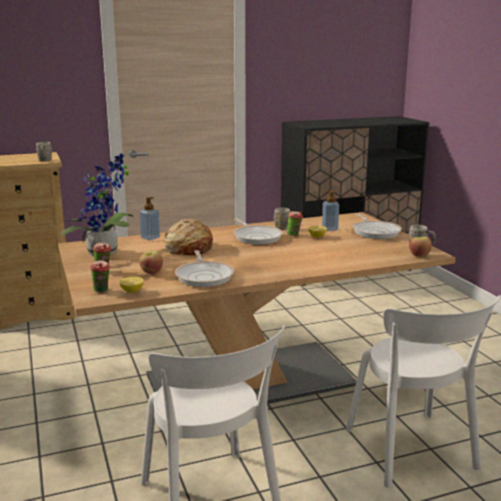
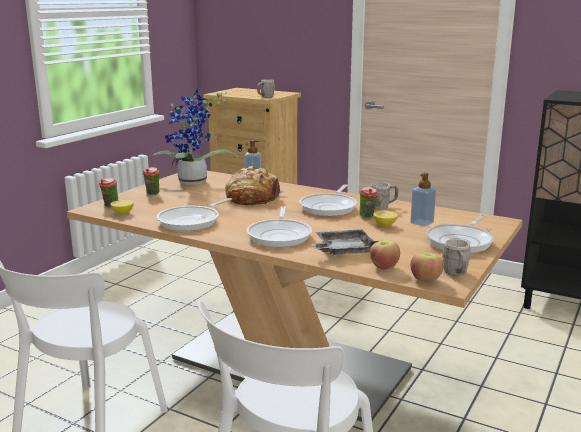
camera: 50 degrees right, 0 degrees up
apple [139,251,163,274] -> apple moved to [370,240,400,270]
none -> frying pan [247,207,313,247]
none -> grey tray [311,229,378,255]

